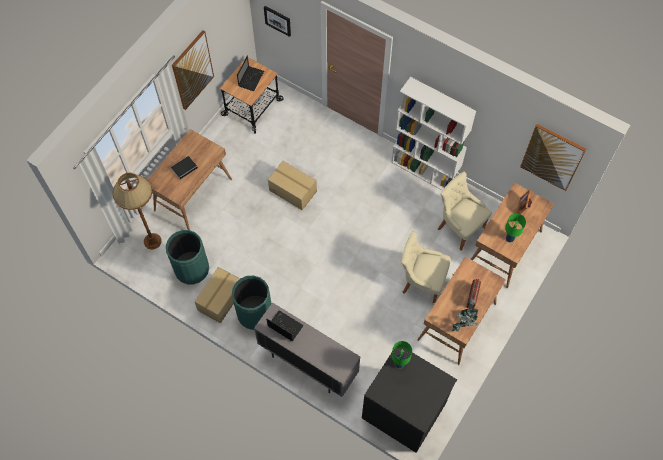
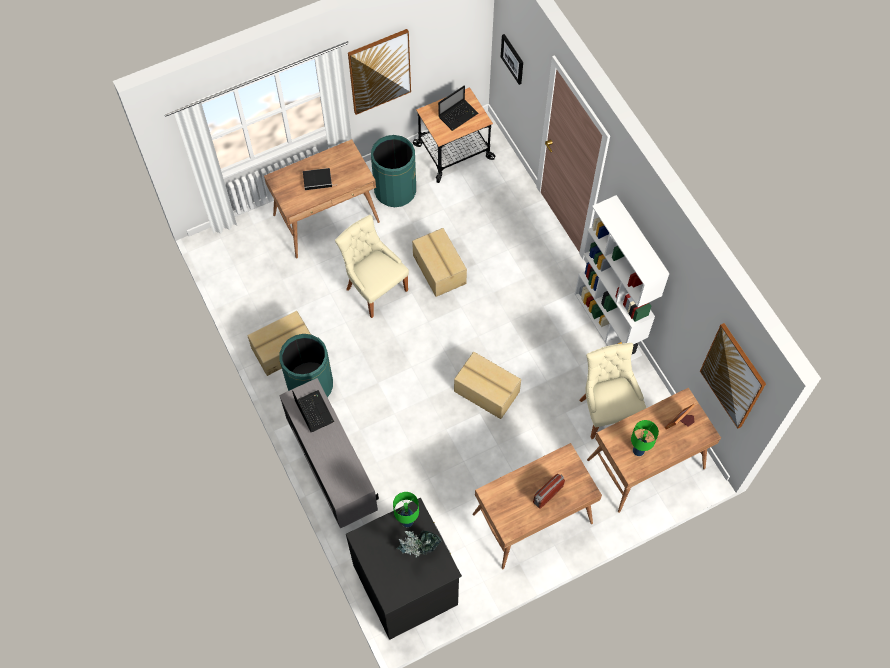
camera: 30 degrees right, 0 degrees up
brown floor lamp [113,173,162,250] -> none
green trash can [166,230,209,284] -> green trash can moved to [371,135,416,207]
beige chair [402,231,451,304] -> beige chair moved to [335,215,409,318]
potted plant [452,308,479,332] -> potted plant moved to [396,531,441,558]
none -> cardboard box [454,352,521,419]

